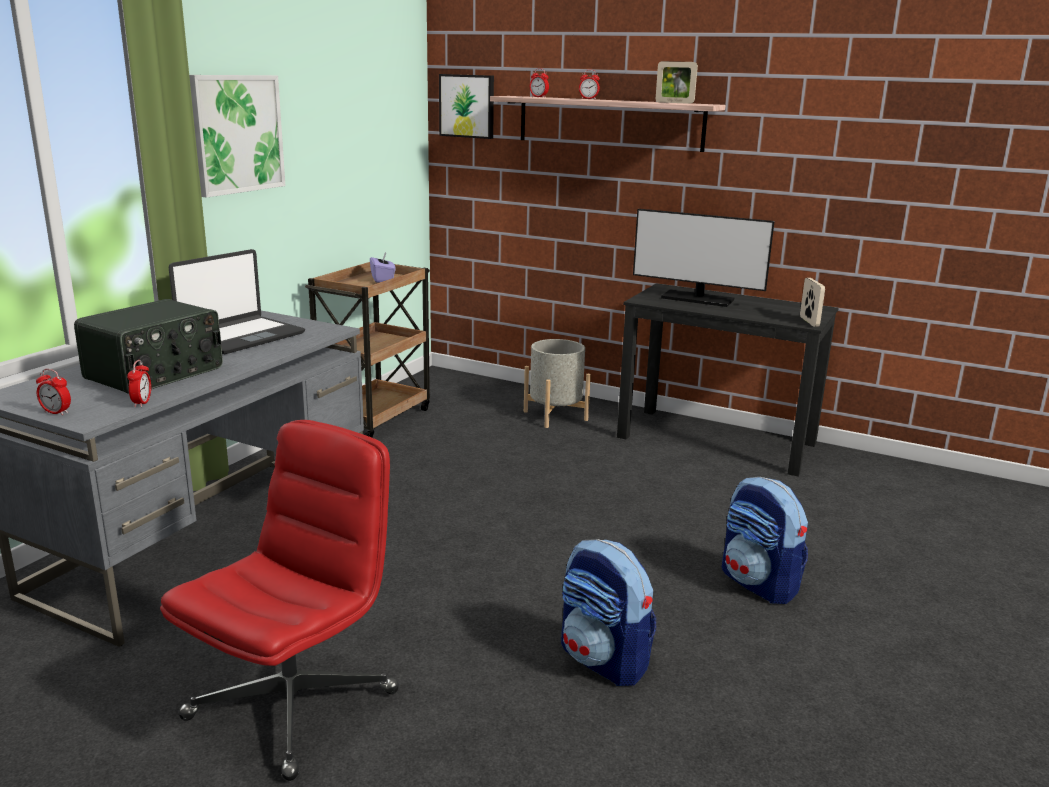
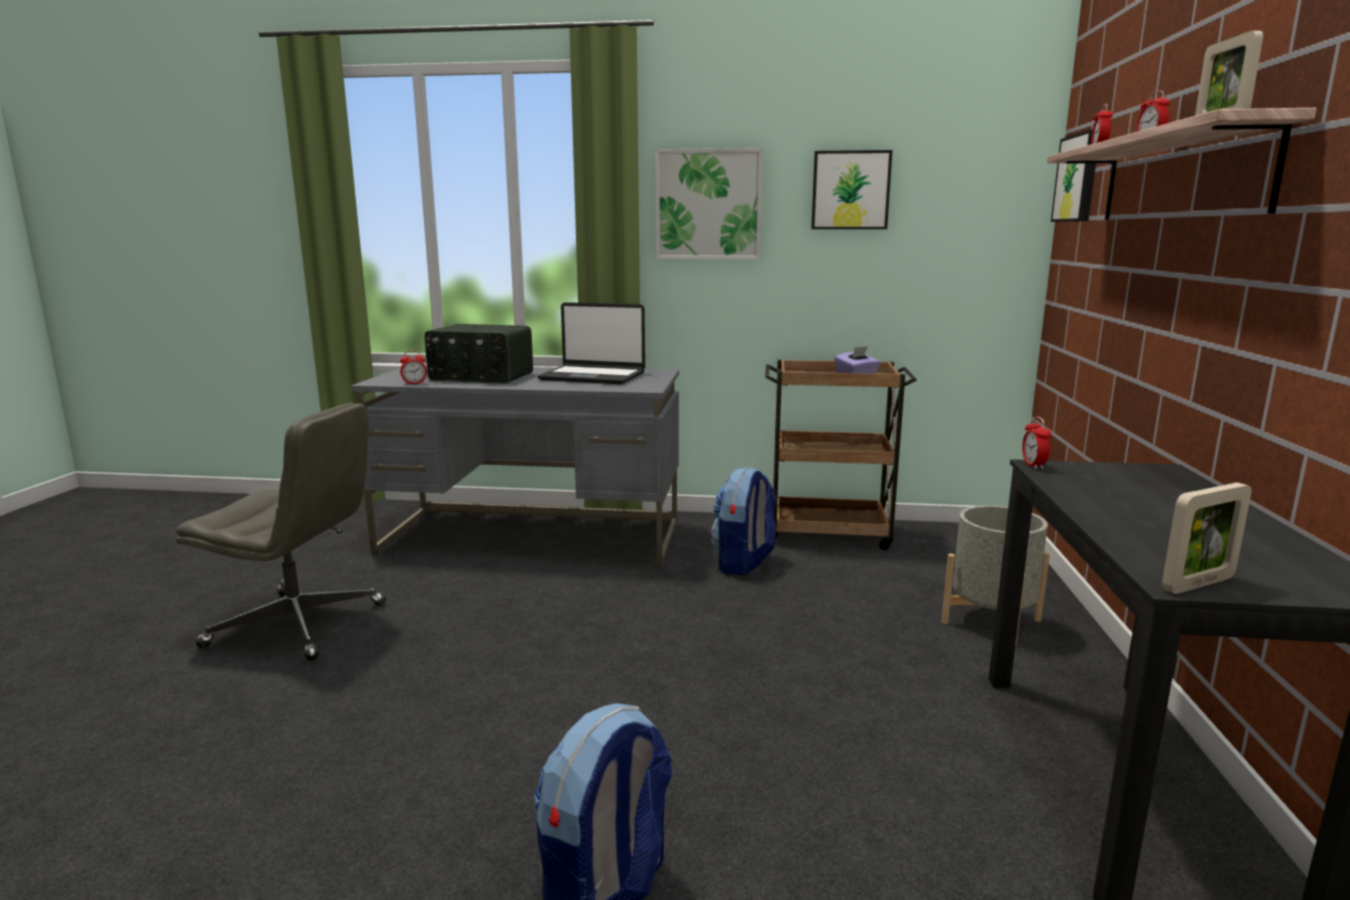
camera: 70 degrees right, 5 degrees down
alarm clock [36,369,71,416] -> alarm clock moved to [1022,417,1051,469]
red office chair [160,420,399,781] -> grey office chair [176,403,386,660]
backpack [561,539,656,686] -> backpack moved to [711,466,776,575]
monitor [633,209,775,307] -> none
none -> picture [811,150,892,229]

